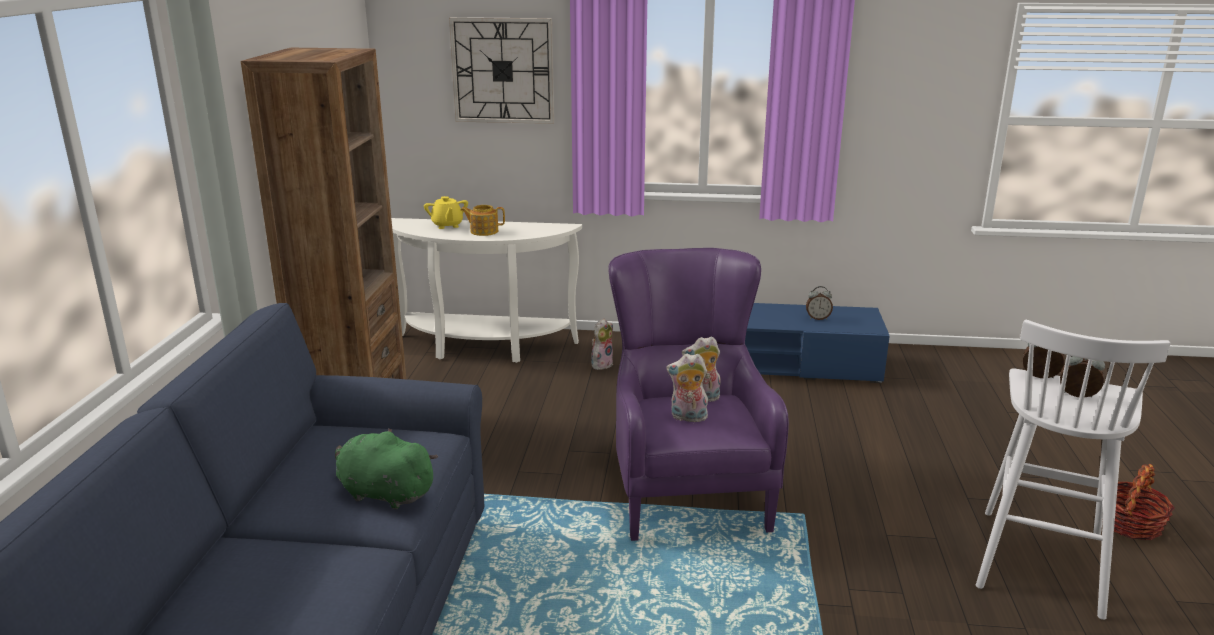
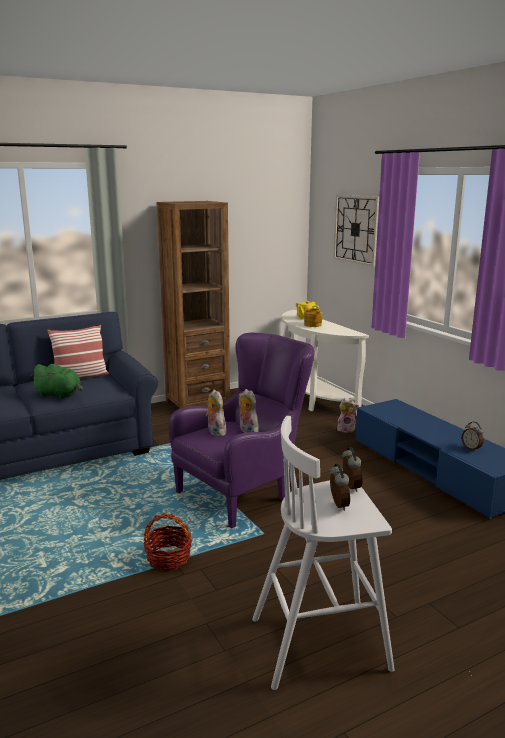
camera: 55 degrees right, 5 degrees down
green plush toy [335,429,438,509] -> green plush toy turned 120 degrees clockwise [30,364,83,399]
basket [1114,464,1175,540] -> basket moved to [143,513,193,571]
none -> pillow [47,325,109,379]

